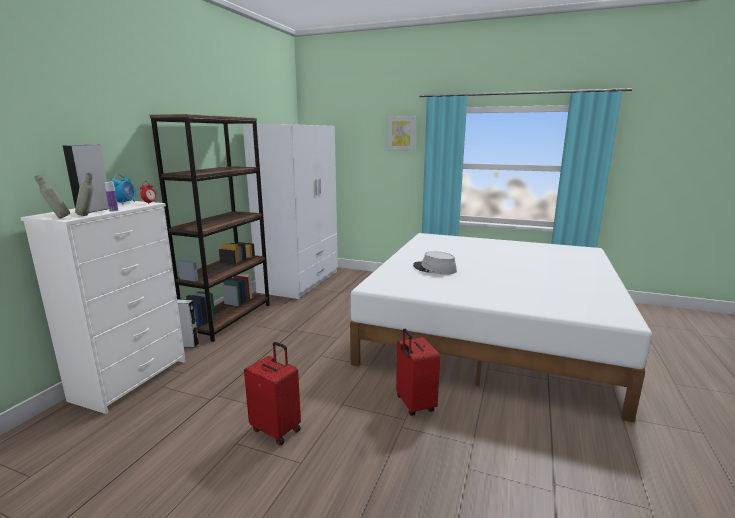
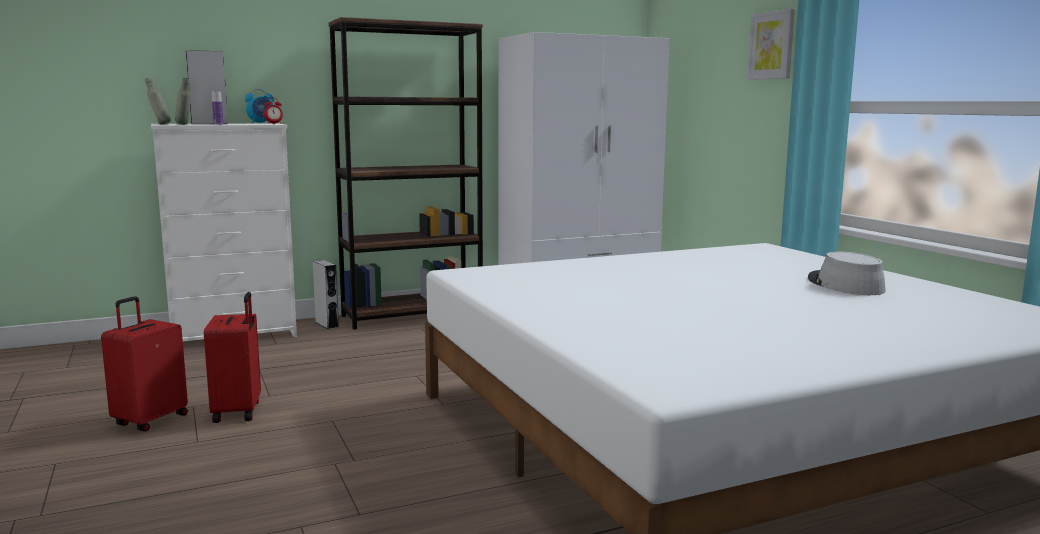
camera: 45 degrees right, 5 degrees down
red suitcase [396,329,440,416] -> red suitcase moved to [101,296,188,432]
grey hat [413,251,457,274] -> grey hat moved to [808,251,886,295]

